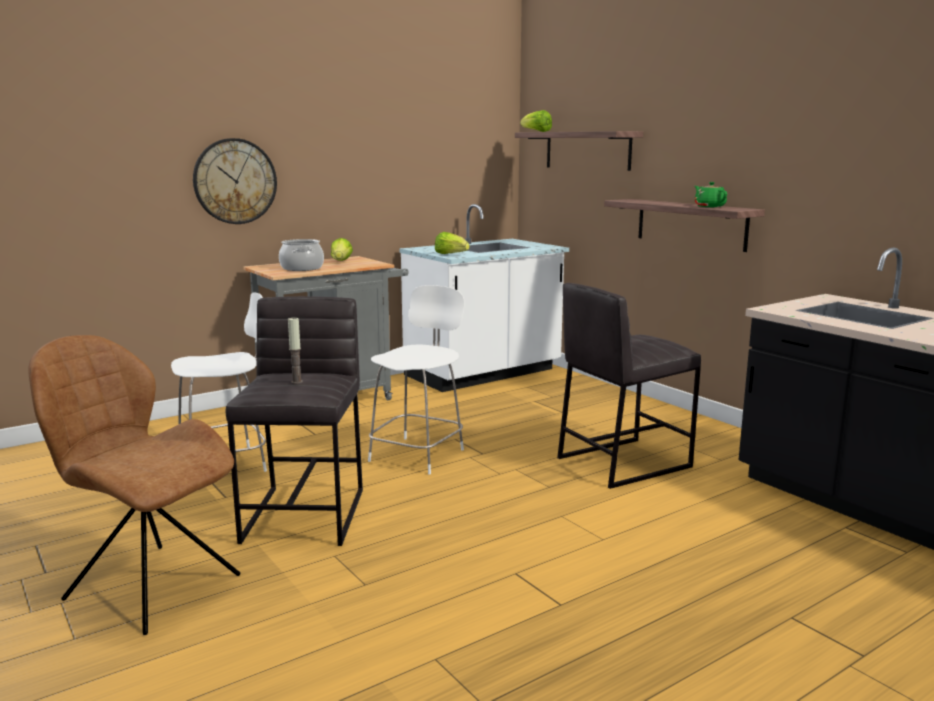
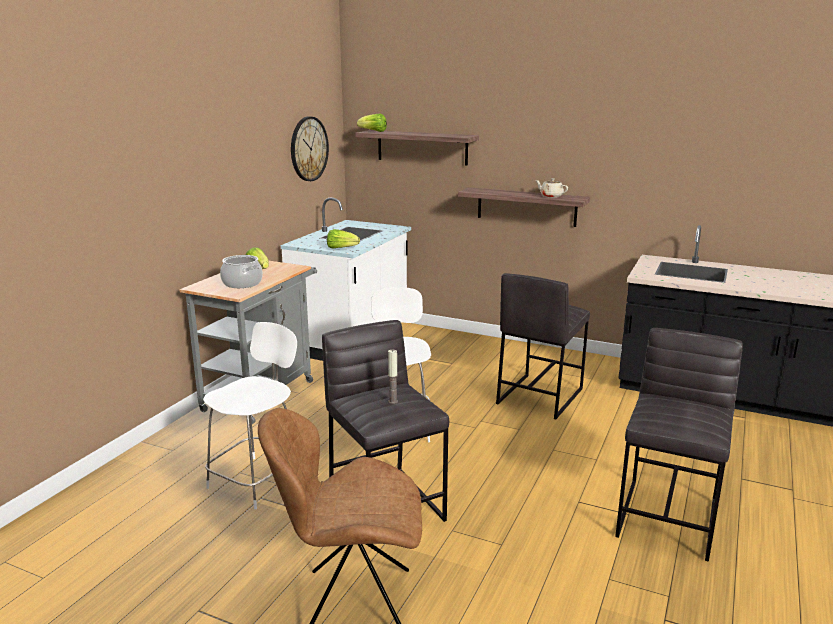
camera: 30 degrees left, 5 degrees up
wall clock [193,138,277,224] -> wall clock moved to [291,117,329,181]
green teapot [694,182,727,207] -> beige teapot [535,178,568,198]
none -> grey stool [615,328,743,562]

